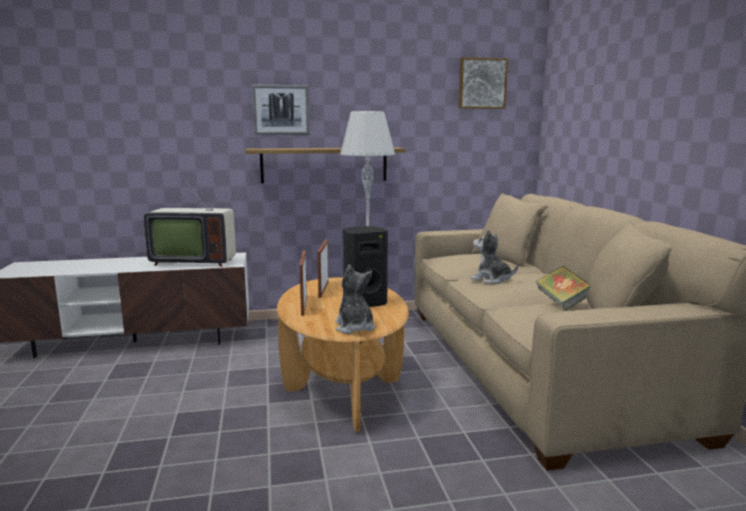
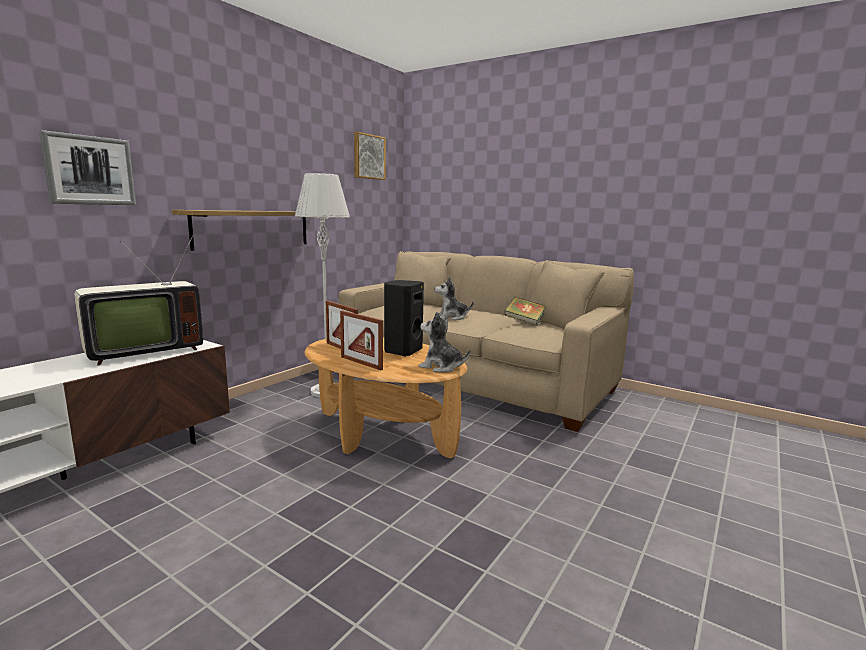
camera: 45 degrees left, 0 degrees up
picture [252,84,310,135] -> picture moved to [39,130,136,205]

